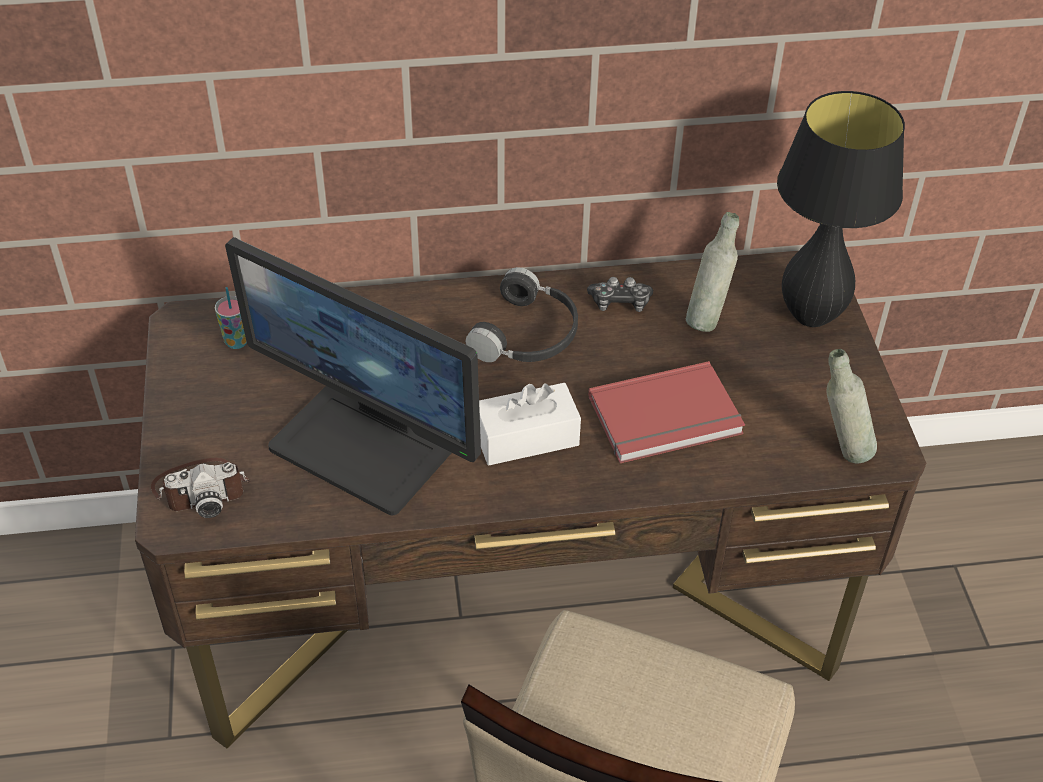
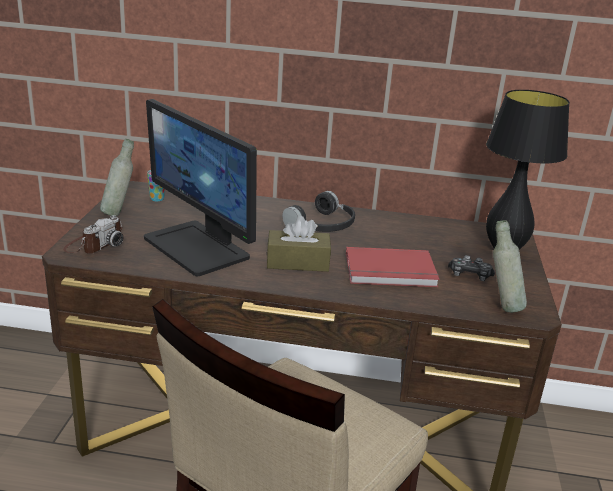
camera: 15 degrees right, 20 degrees down
camera [151,458,250,518] -> camera turned 60 degrees counterclockwise [63,215,123,254]
white tissue box [479,383,581,465] -> brown tissue box [267,216,331,272]
game controller [587,277,653,312] -> game controller moved to [448,255,495,281]
grey bottle [686,212,739,332] -> grey bottle moved to [100,139,134,216]

